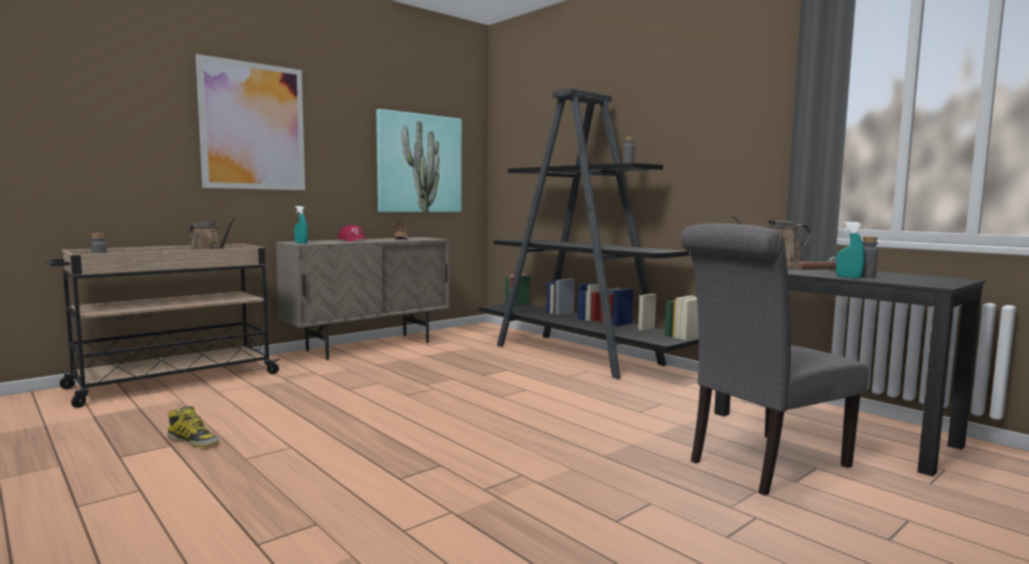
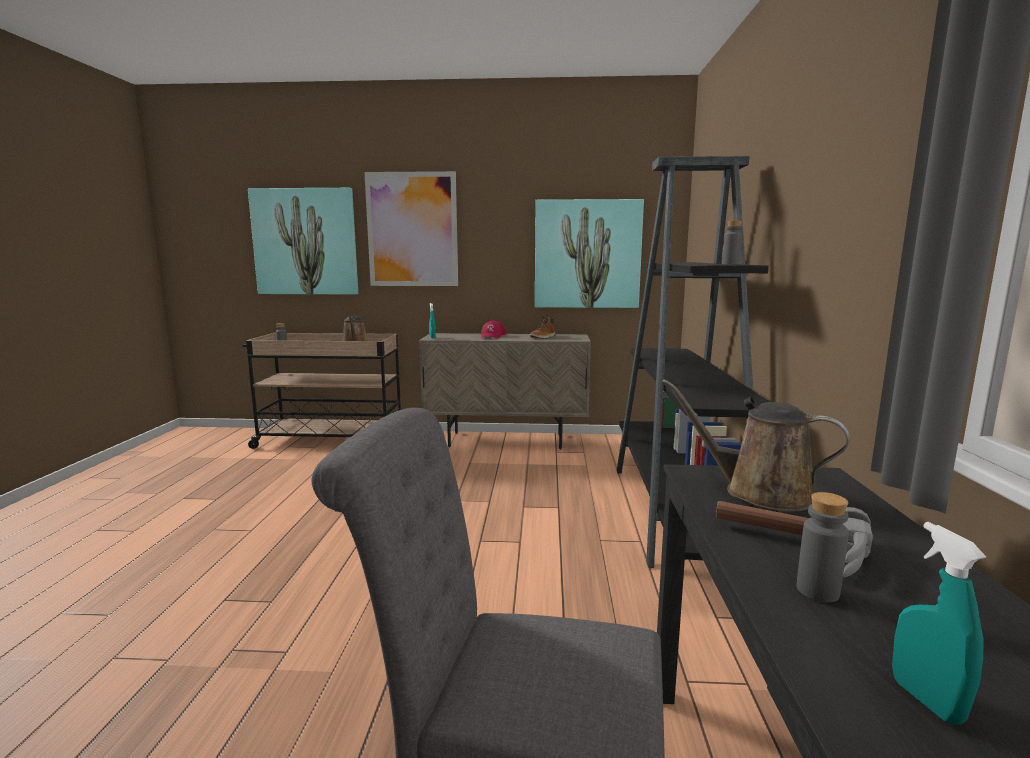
camera: 45 degrees right, 5 degrees up
boot [167,406,219,447] -> none
turquoise spray bottle [836,222,865,279] -> turquoise spray bottle moved to [892,522,986,725]
none -> picture [248,188,358,295]

